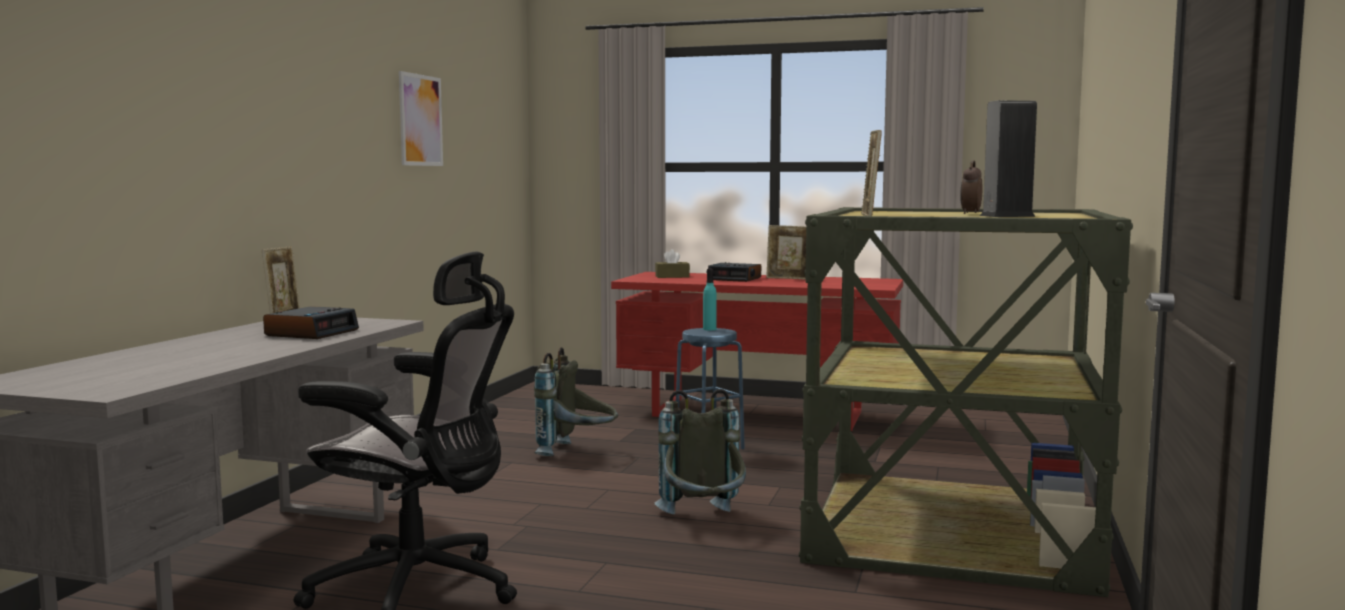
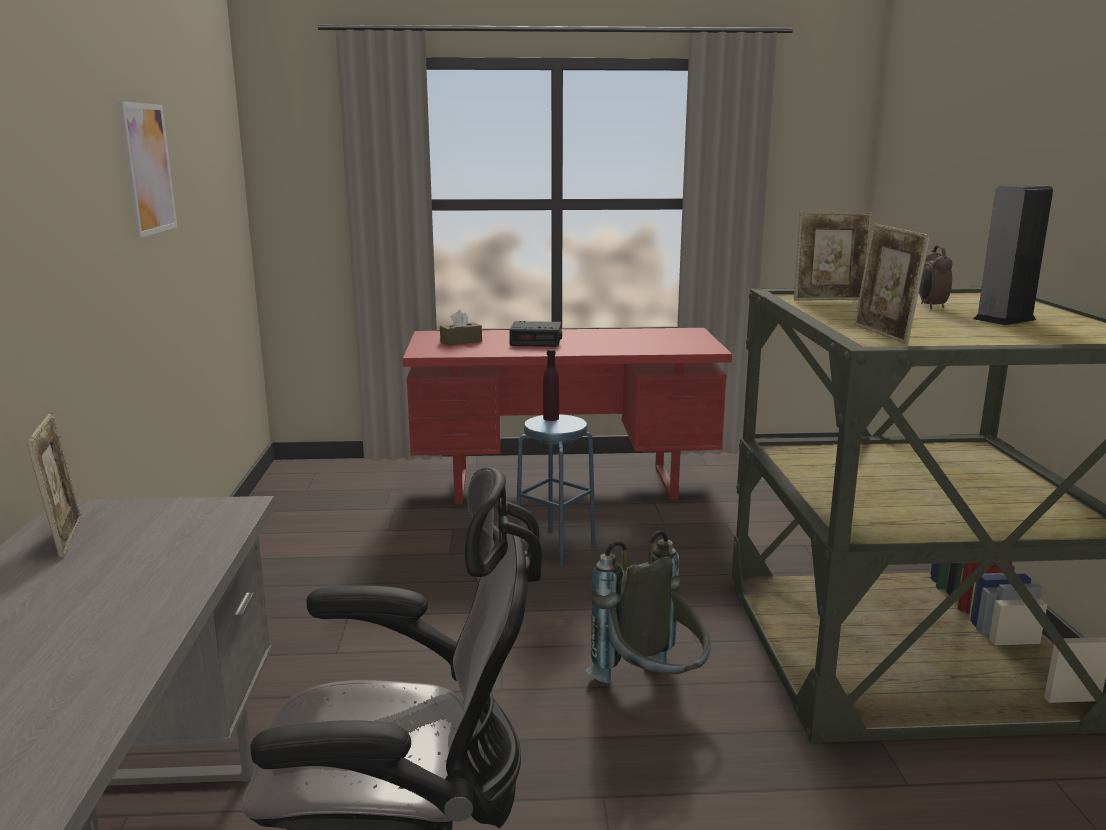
camera: 20 degrees left, 10 degrees up
alarm clock [263,306,359,339] -> none
grey backpack [534,347,618,456] -> none
turquoise bottle [703,269,717,330] -> purple bottle [543,349,559,421]
picture frame [766,225,806,279] -> picture frame moved to [794,211,872,301]

